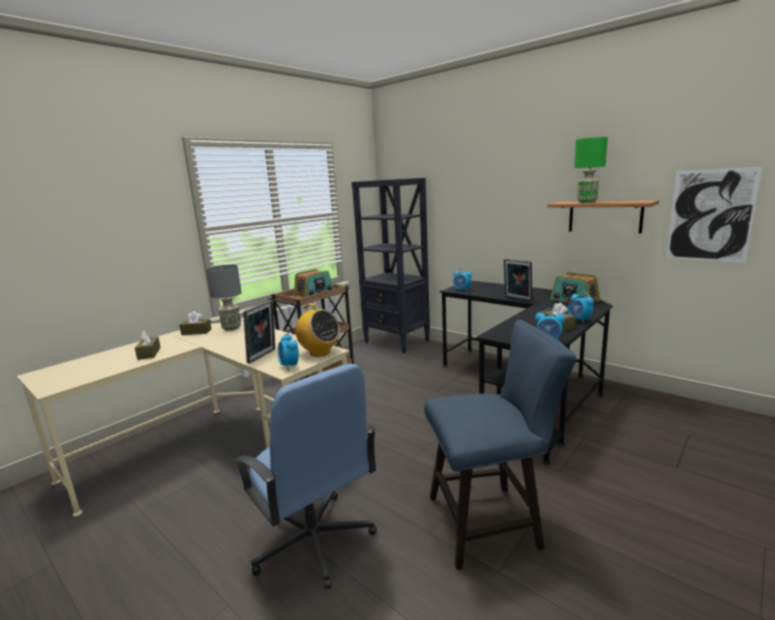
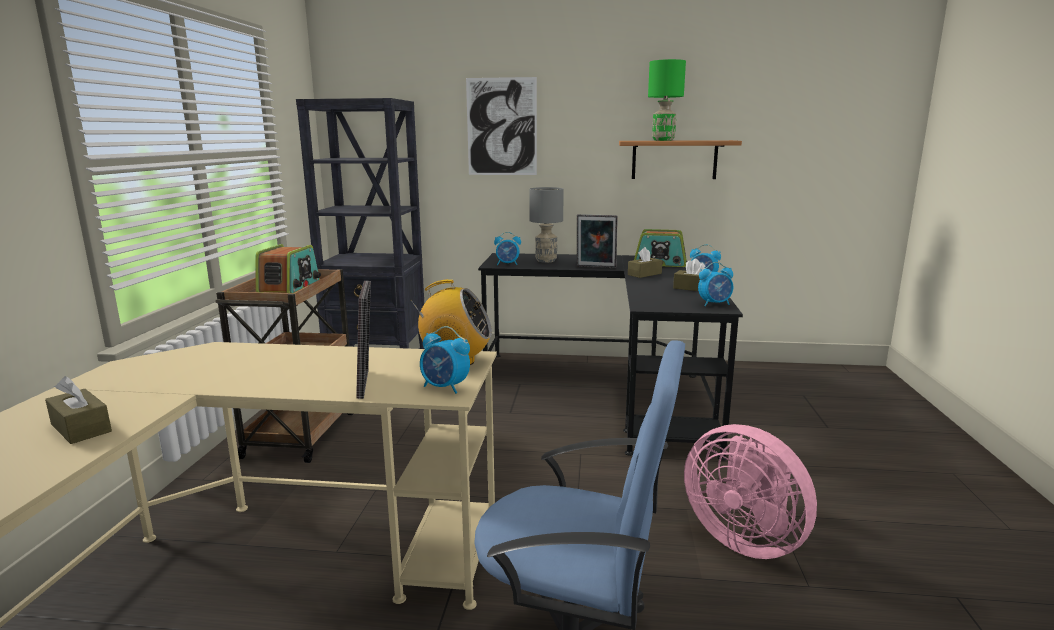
camera: 35 degrees left, 0 degrees up
brown tissue box [179,311,211,335] -> brown tissue box moved to [628,247,662,278]
grey table lamp [206,264,242,330] -> grey table lamp moved to [529,187,564,263]
blue chair [424,320,577,570] -> pink fan [684,424,817,559]
picture [666,167,762,263] -> picture moved to [466,77,537,175]

